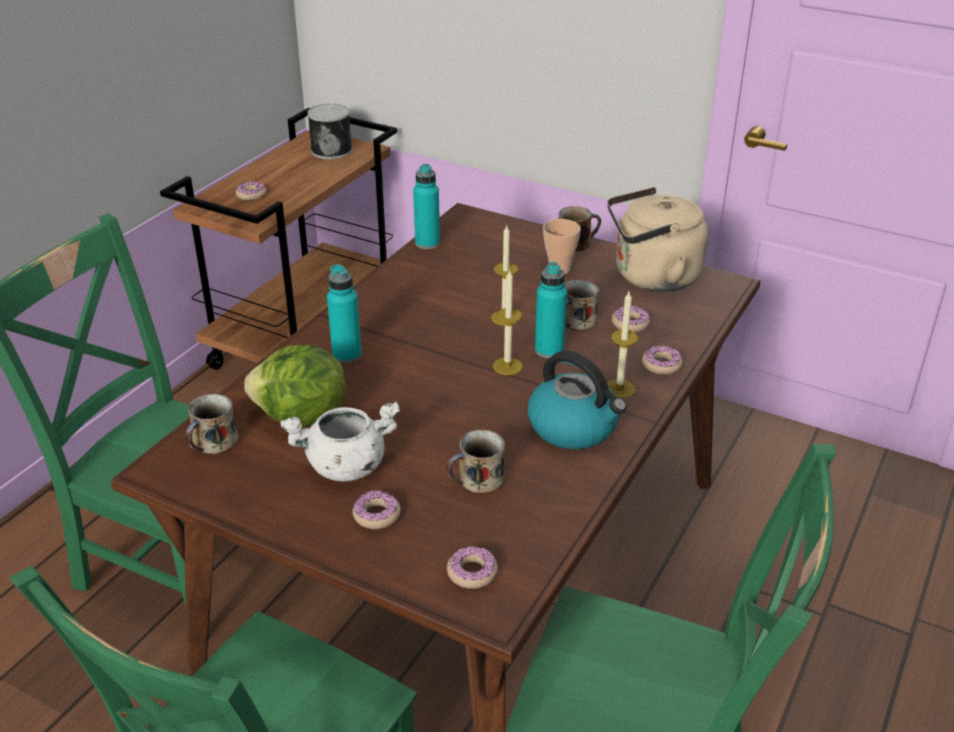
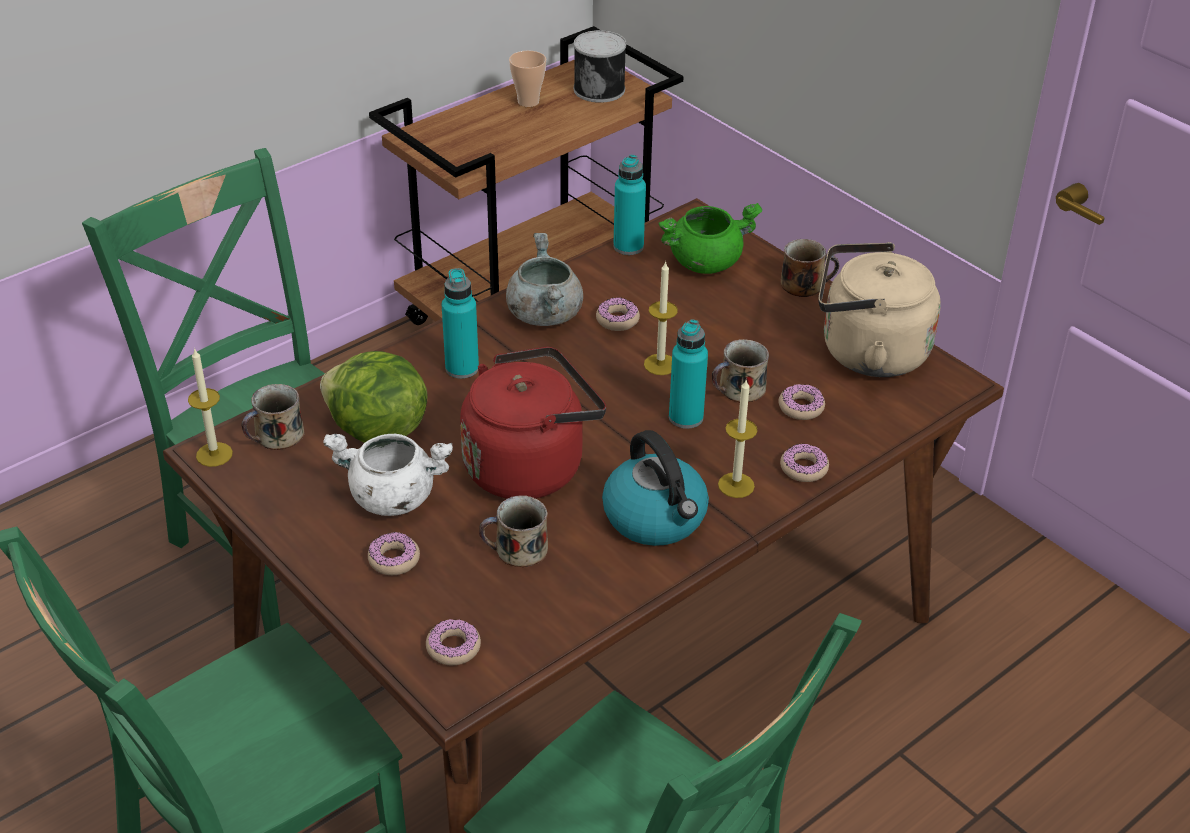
camera: 20 degrees right, 5 degrees up
donut [236,181,266,201] -> donut moved to [596,298,640,331]
candle [493,269,523,375] -> candle moved to [188,348,233,467]
cup [543,219,581,274] -> cup moved to [509,50,547,107]
none -> red kettle [460,346,606,499]
none -> grey cooking pot [506,233,583,326]
none -> green cooking pot [658,203,762,274]

